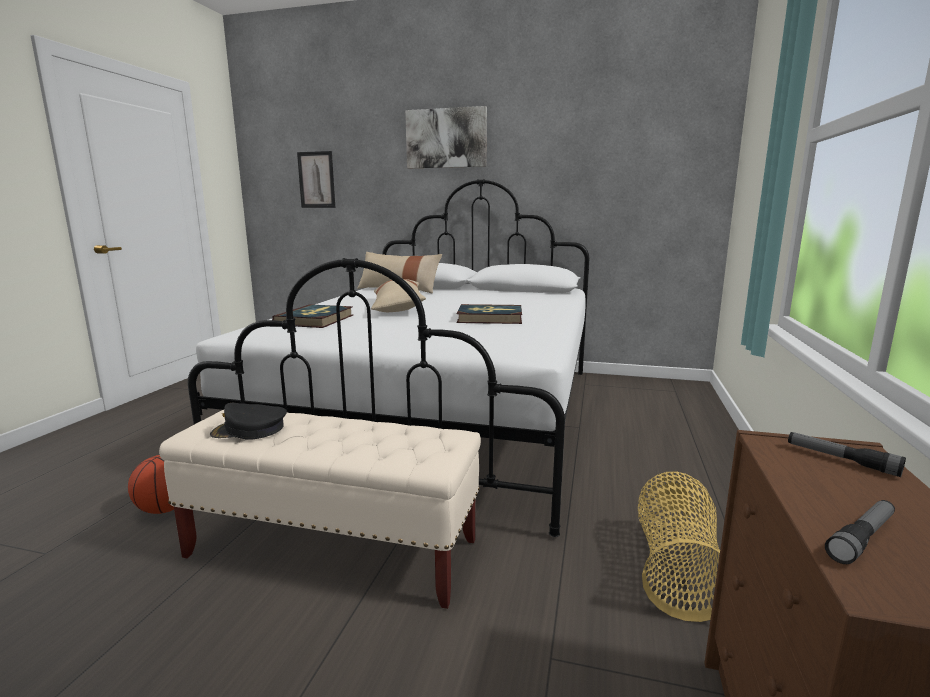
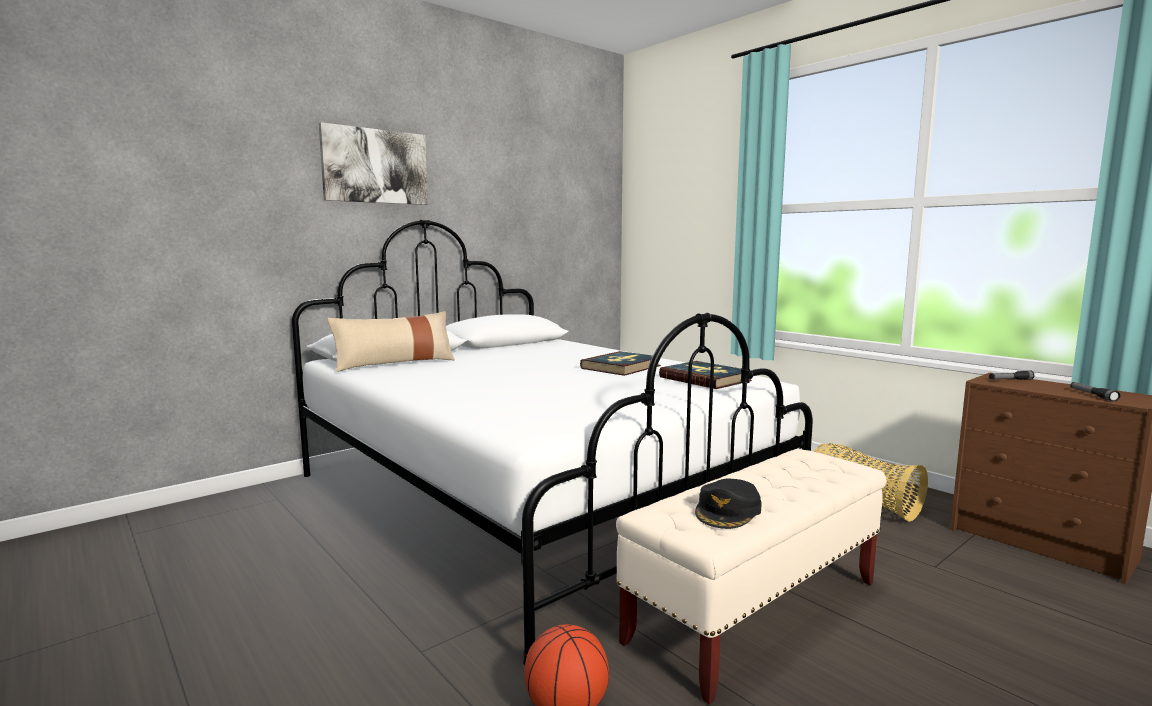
camera: 55 degrees left, 5 degrees down
book [272,304,354,328] -> book moved to [659,361,752,389]
picture [297,151,335,208] -> none
beige pillow [371,279,426,312] -> none

